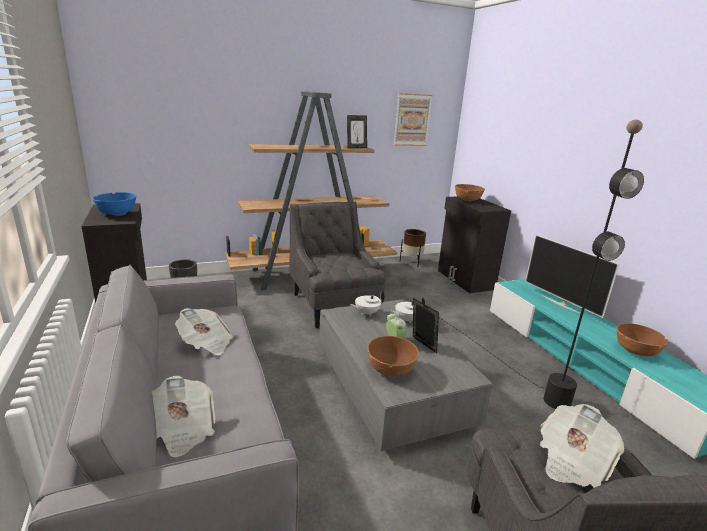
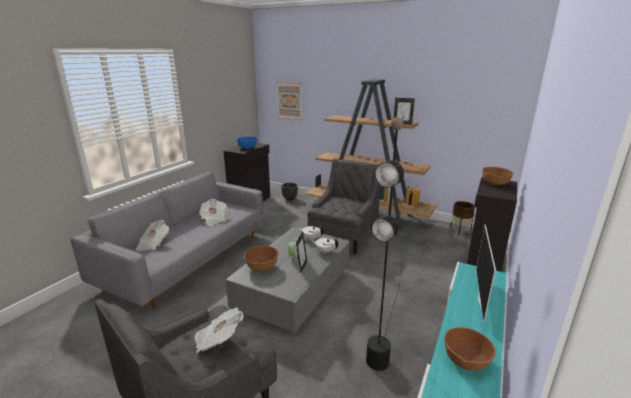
camera: 50 degrees right, 0 degrees up
picture [393,93,432,146] -> picture moved to [277,82,302,120]

